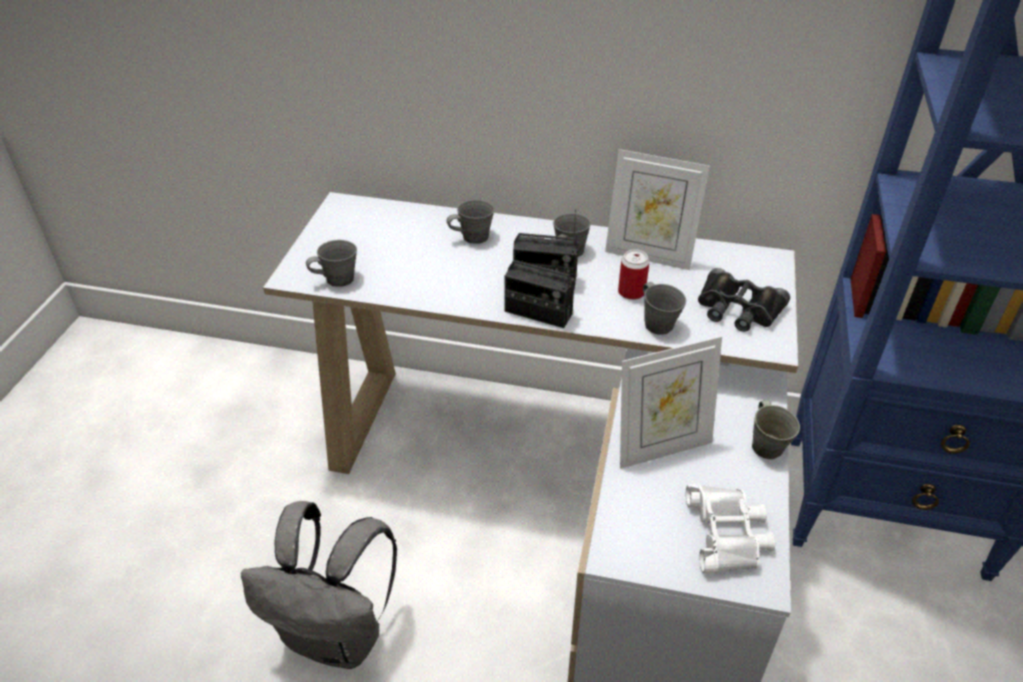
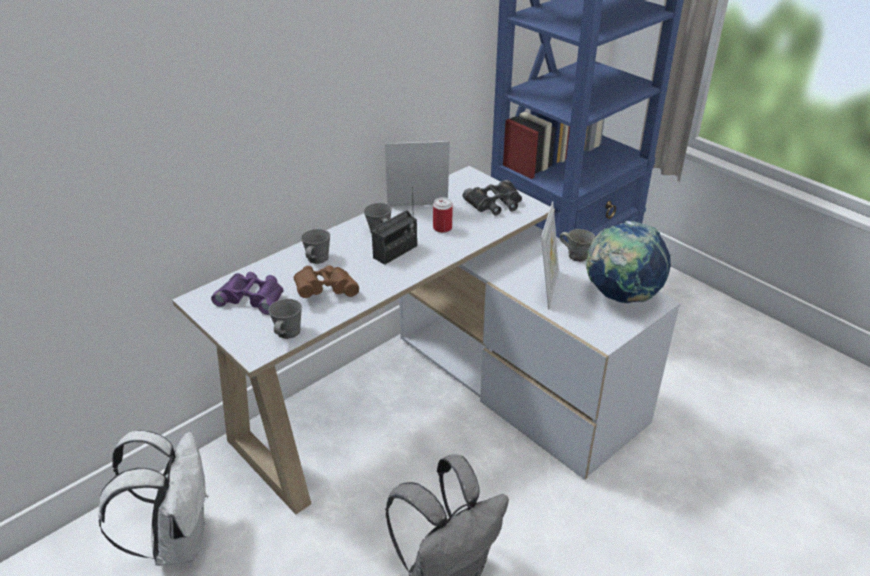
camera: 55 degrees left, 5 degrees down
radio [504,245,575,328] -> none
picture frame [605,149,710,270] -> picture frame turned 150 degrees counterclockwise [385,141,450,206]
grey mug [643,282,686,335] -> none
white binoculars [686,484,775,574] -> globe [586,221,671,303]
none -> white backpack [98,430,208,566]
none -> purple binoculars [211,272,284,315]
none -> brown binoculars [294,265,359,298]

